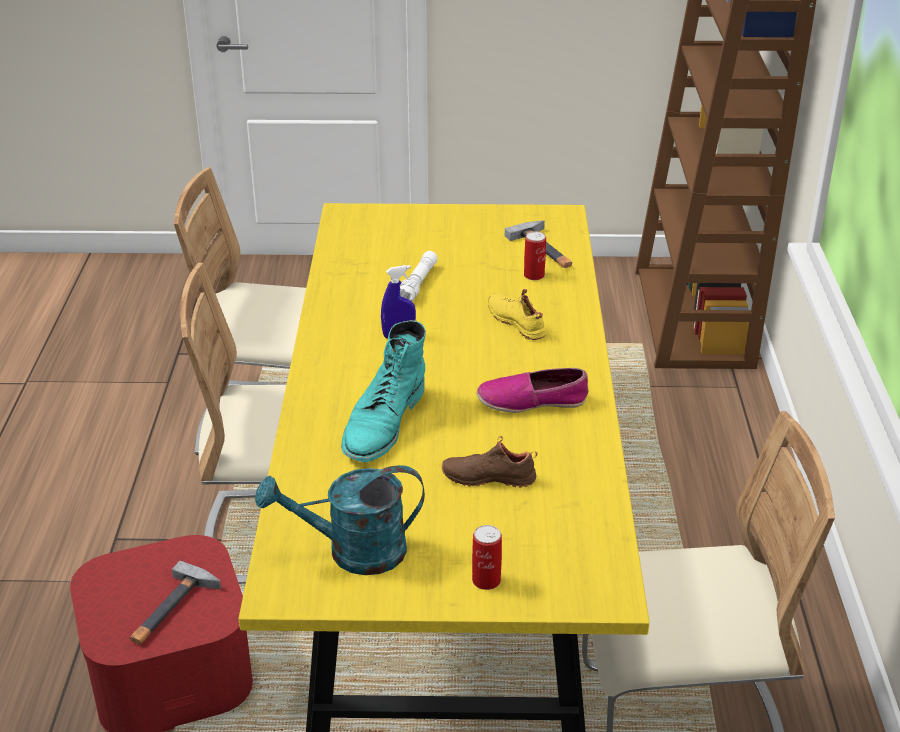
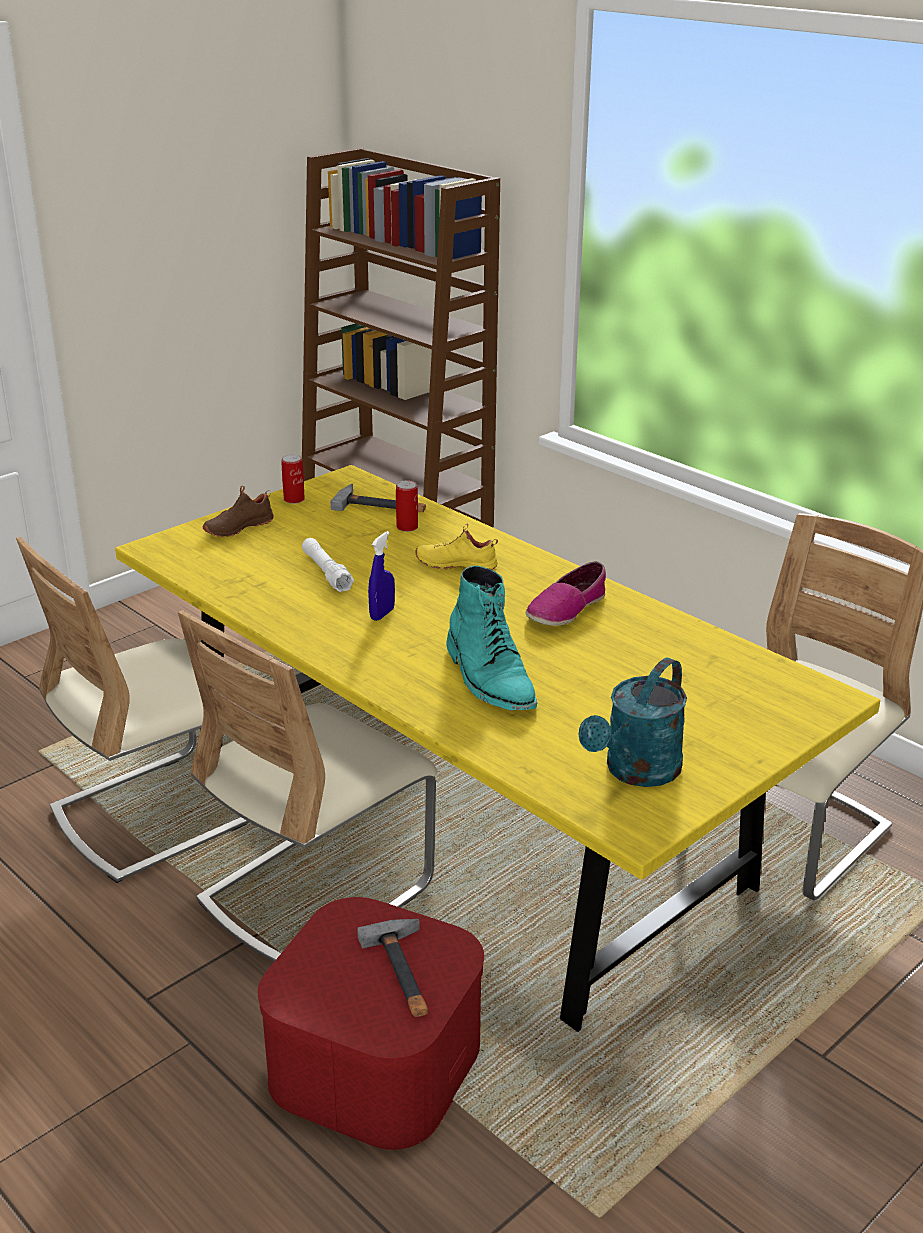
camera: 45 degrees left, 5 degrees down
brown shoe [442,436,538,488] -> brown shoe moved to [203,486,274,537]
can [472,525,502,590] -> can moved to [281,454,305,504]

